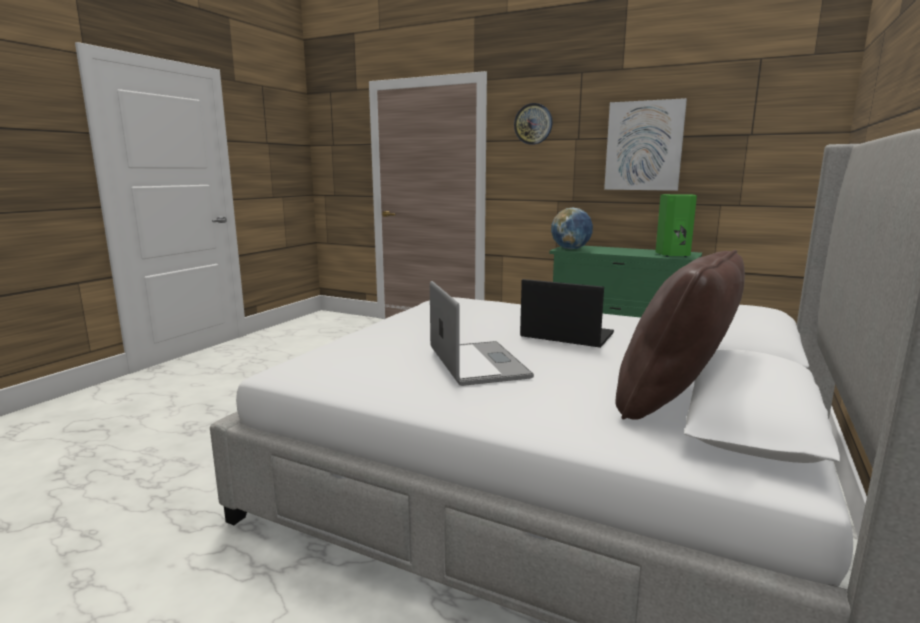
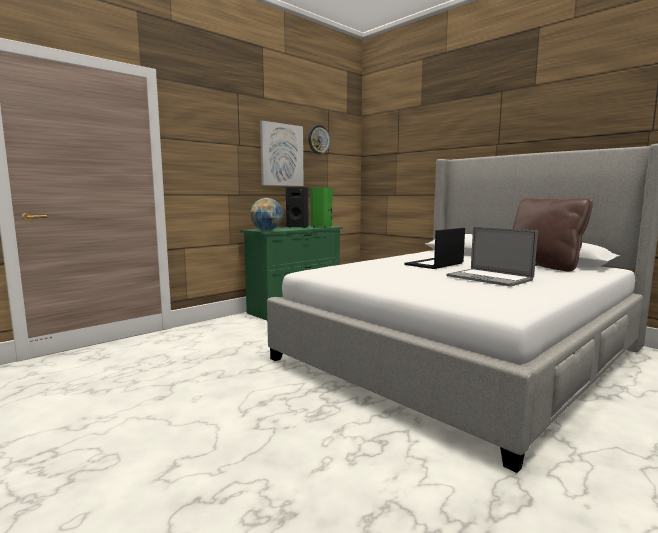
camera: 70 degrees left, 5 degrees down
laptop [430,281,534,386] -> laptop turned 135 degrees counterclockwise [446,227,538,287]
wall clock [514,103,553,145] -> wall clock moved to [308,125,330,154]
none -> black speaker [286,187,309,228]

